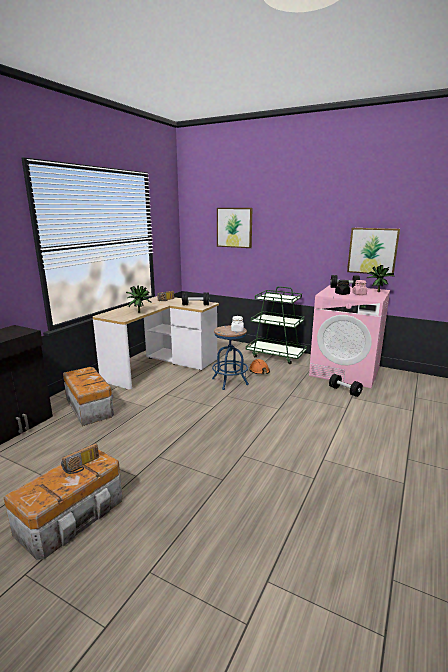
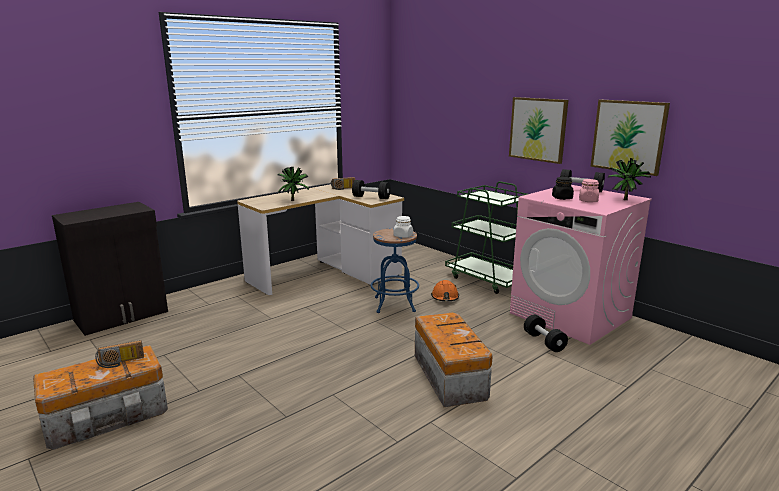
camera: 20 degrees right, 0 degrees up
storage box [63,367,114,426] -> storage box moved to [415,313,493,407]
picture [217,208,252,248] -> picture moved to [509,97,568,164]

